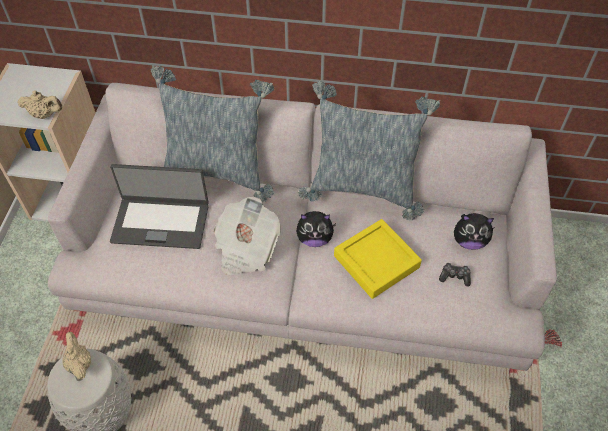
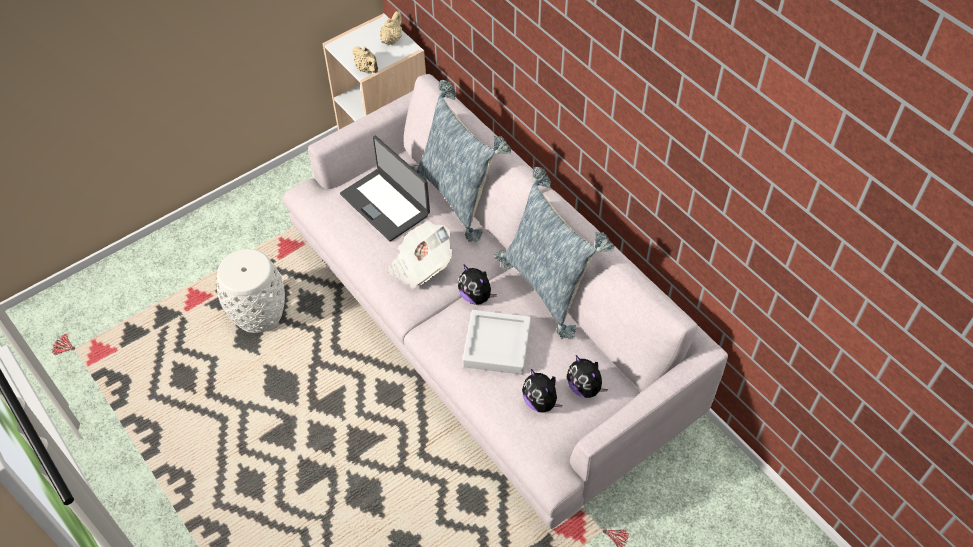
camera: 45 degrees right, 0 degrees up
beige teapot [62,332,91,380] -> beige teapot moved to [380,11,402,45]
yellow tray [334,219,422,299] -> grey tray [463,310,531,375]
game controller [439,263,471,286] -> plush toy [522,369,562,413]

